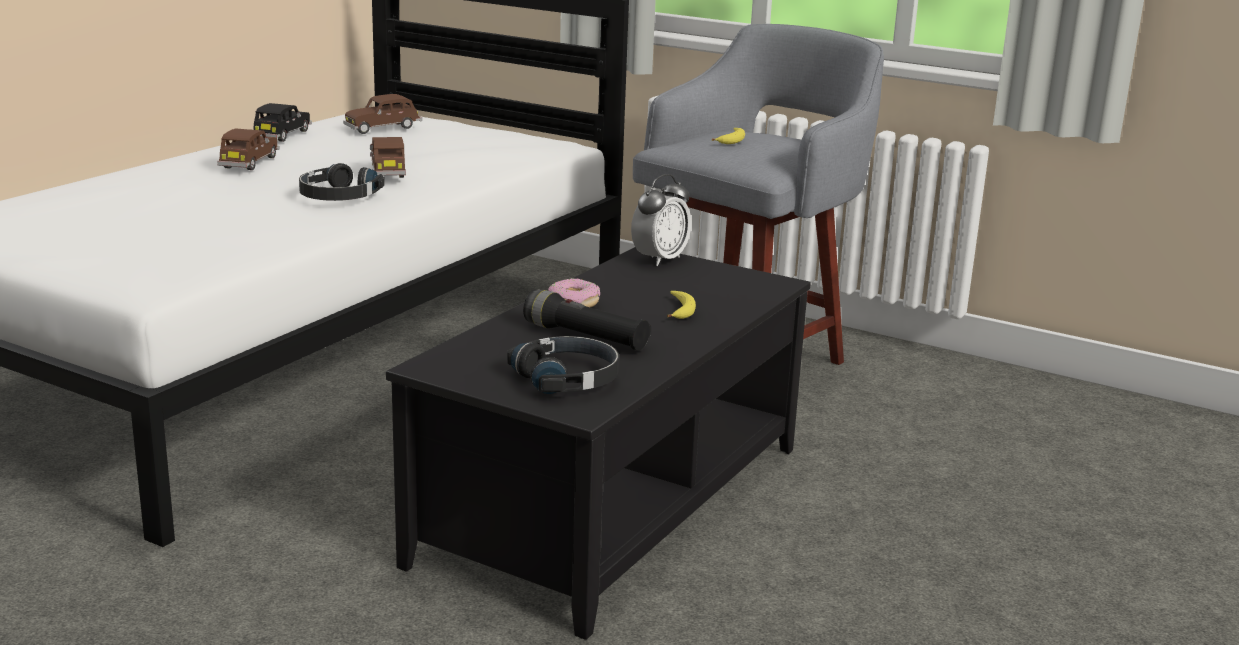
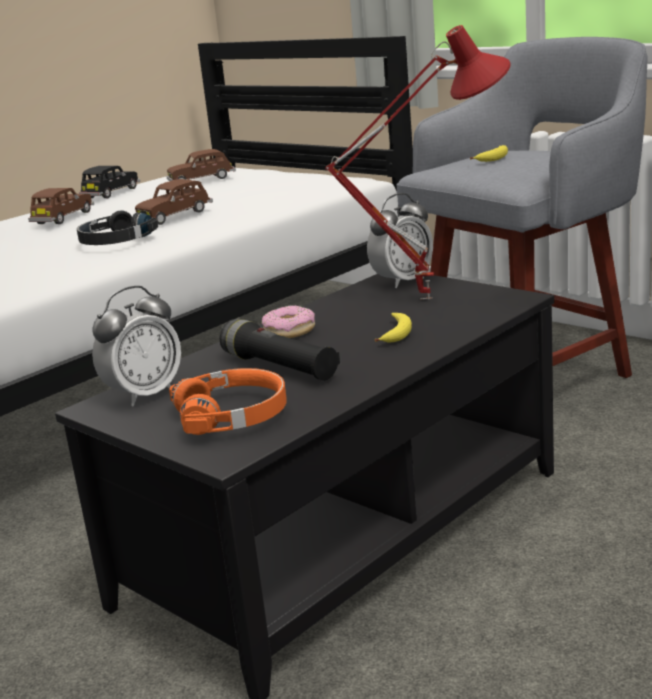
camera: 15 degrees right, 0 degrees up
brown toy car [370,137,406,178] -> brown toy car turned 135 degrees counterclockwise [135,179,213,225]
black headphones [507,336,619,394] -> orange headphones [169,368,287,435]
none -> alarm clock [92,286,181,406]
none -> red table lamp [326,25,511,300]

